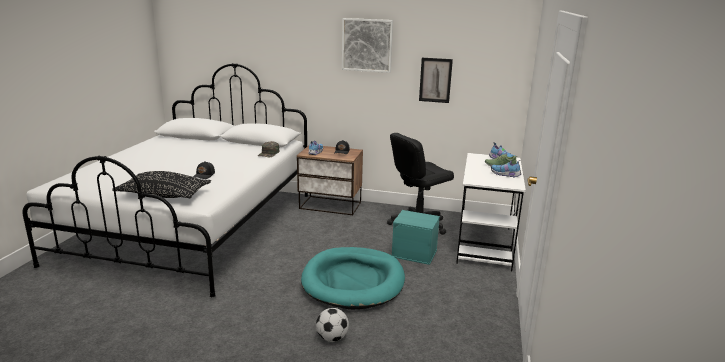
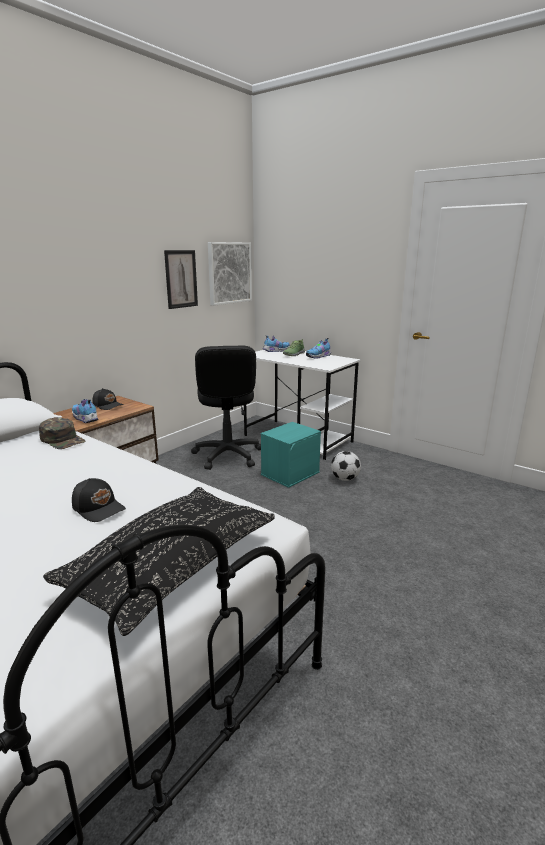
camera: 65 degrees left, 0 degrees up
turquoise dog bed [301,247,405,310] -> none
football [316,308,349,342] -> football moved to [331,451,361,481]
picture [342,18,393,73] -> picture moved to [208,242,252,306]

